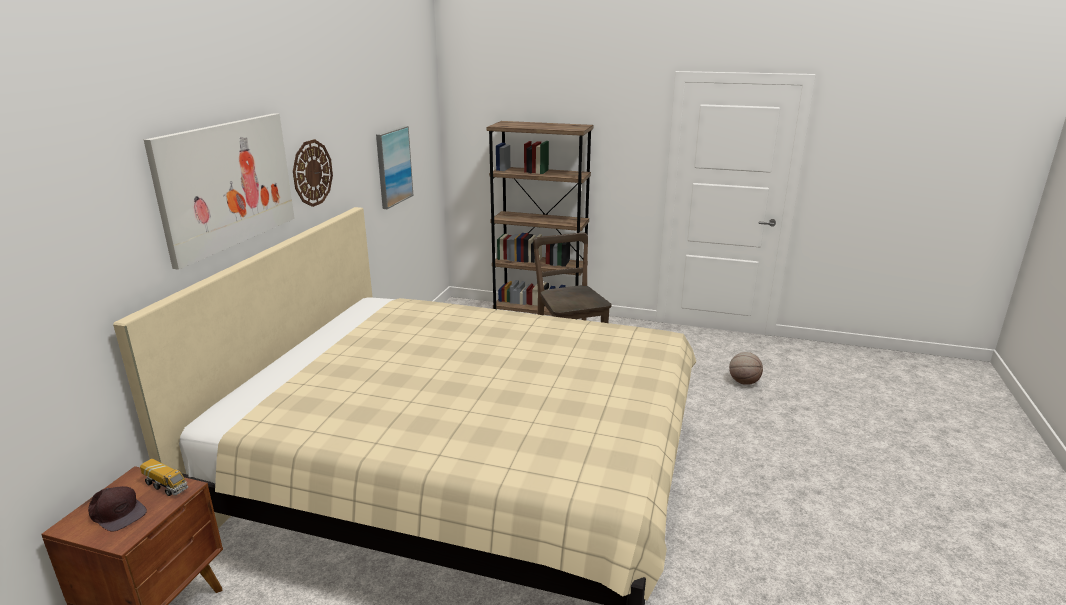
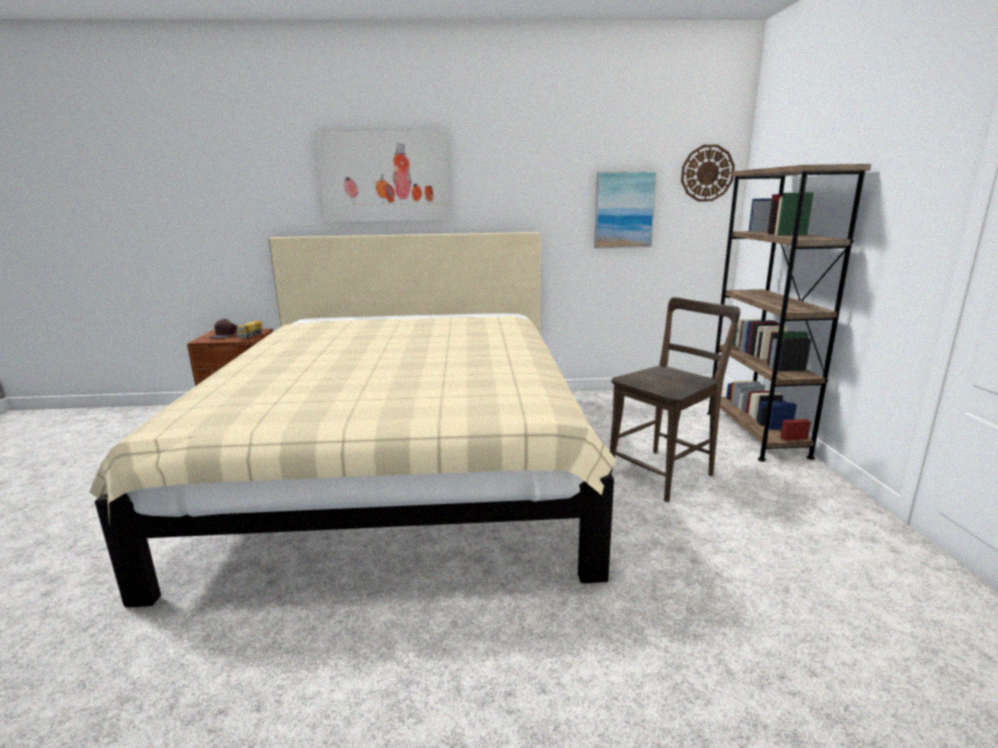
camera: 70 degrees right, 5 degrees down
wall clock [293,139,333,207] -> wall clock moved to [681,145,735,202]
basketball [729,352,763,385] -> none

